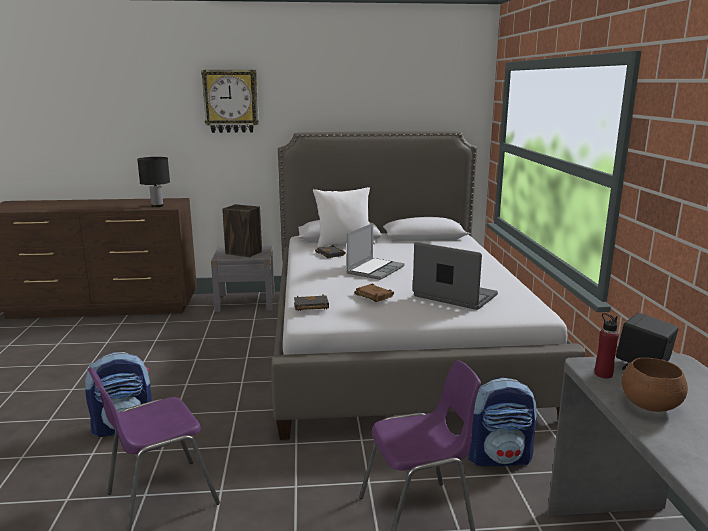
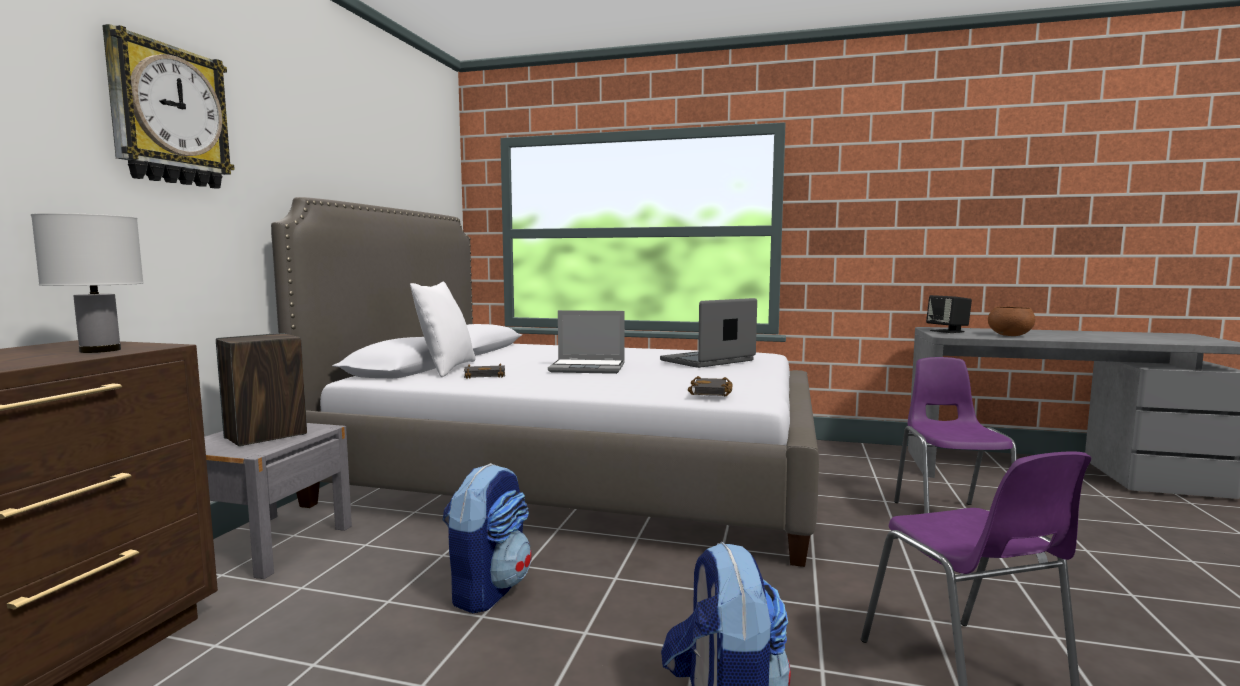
camera: 70 degrees left, 10 degrees down
black table lamp [137,157,170,207] -> white table lamp [31,213,144,353]
laptop [347,223,405,280] -> laptop turned 135 degrees clockwise [548,310,625,374]
brown book [354,283,394,302] -> none
backpack [468,378,537,466] -> backpack moved to [443,463,532,613]
red bottle [594,313,619,379] -> none

